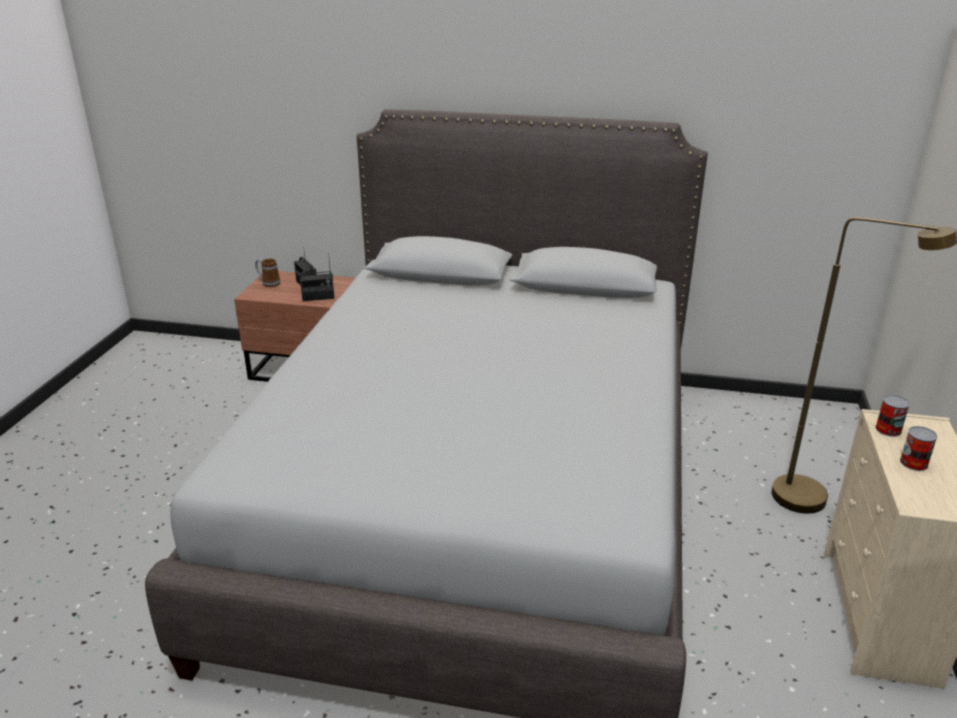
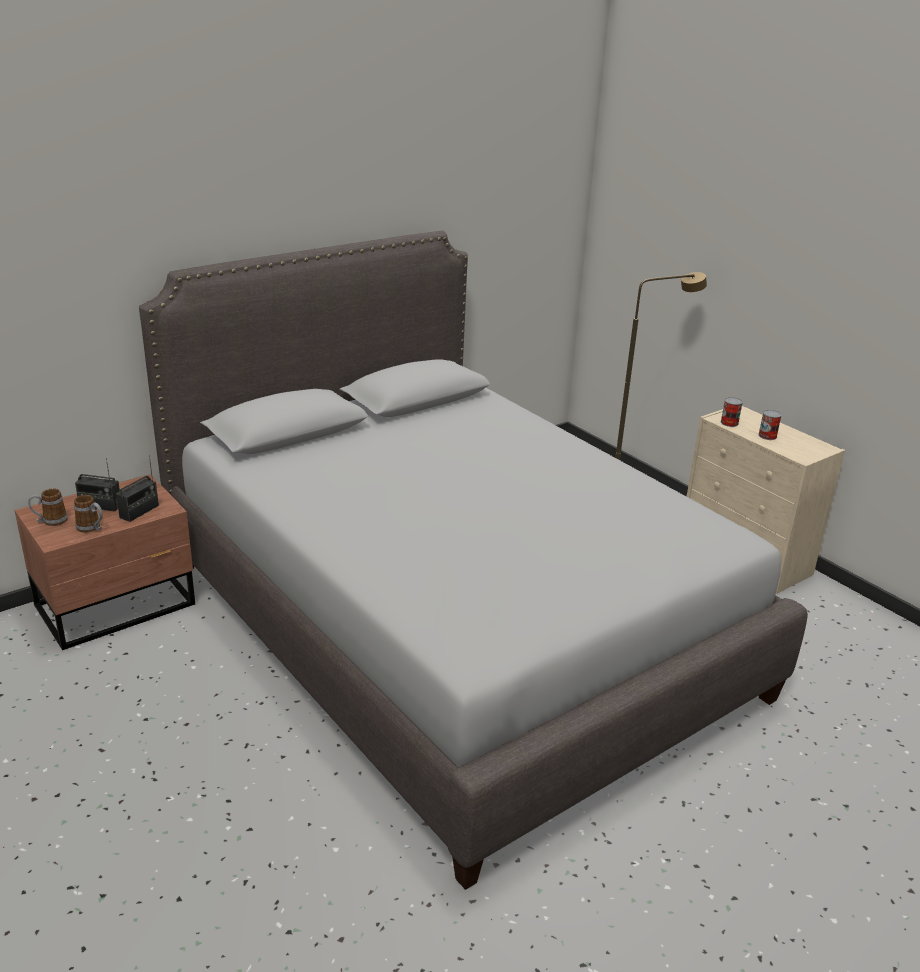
camera: 50 degrees left, 0 degrees up
none -> mug [74,495,103,533]

